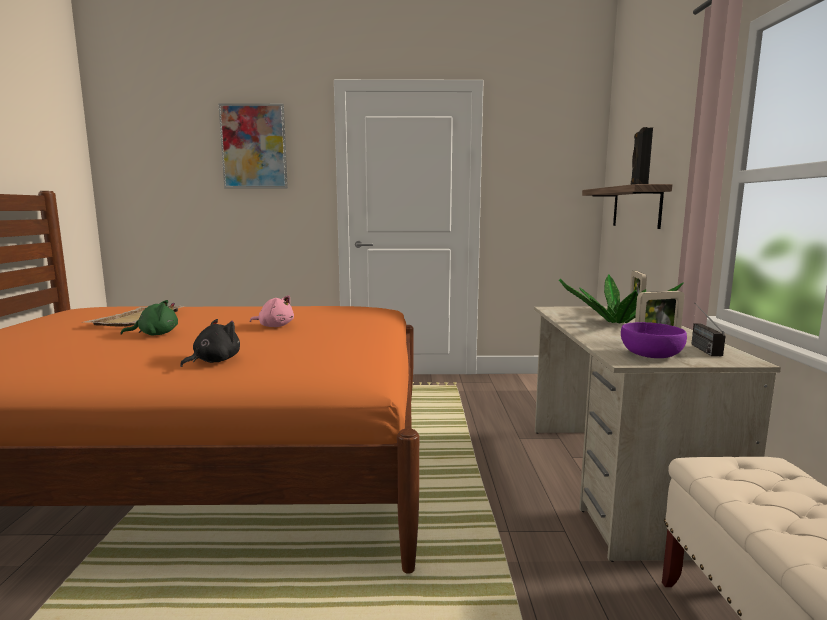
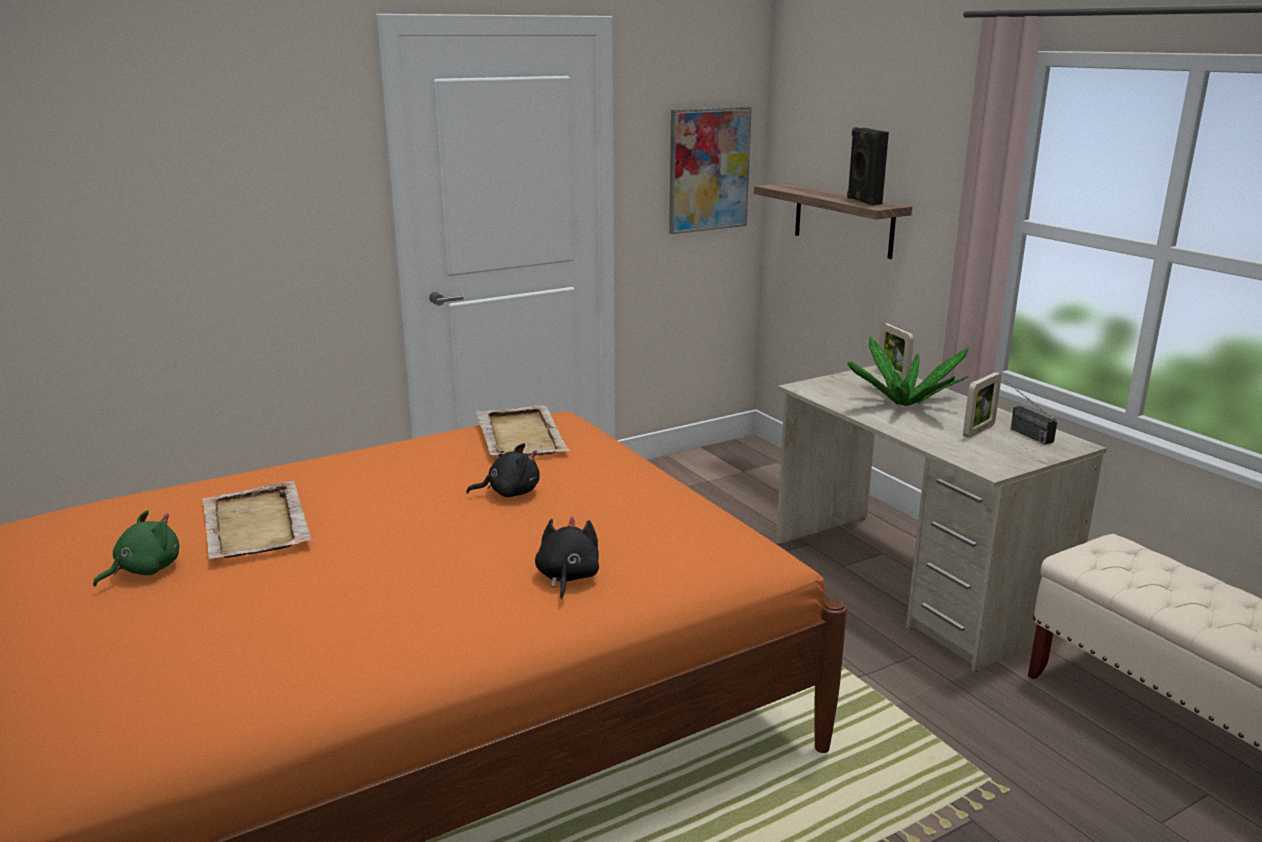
camera: 30 degrees left, 10 degrees up
green plush toy [120,300,178,336] -> green plush toy moved to [93,510,179,587]
picture [218,103,288,188] -> picture moved to [669,107,752,234]
pink plush toy [250,295,294,327] -> black plush toy [466,443,540,497]
purple bowl [621,322,687,358] -> none
none -> beige tray [476,405,570,457]

